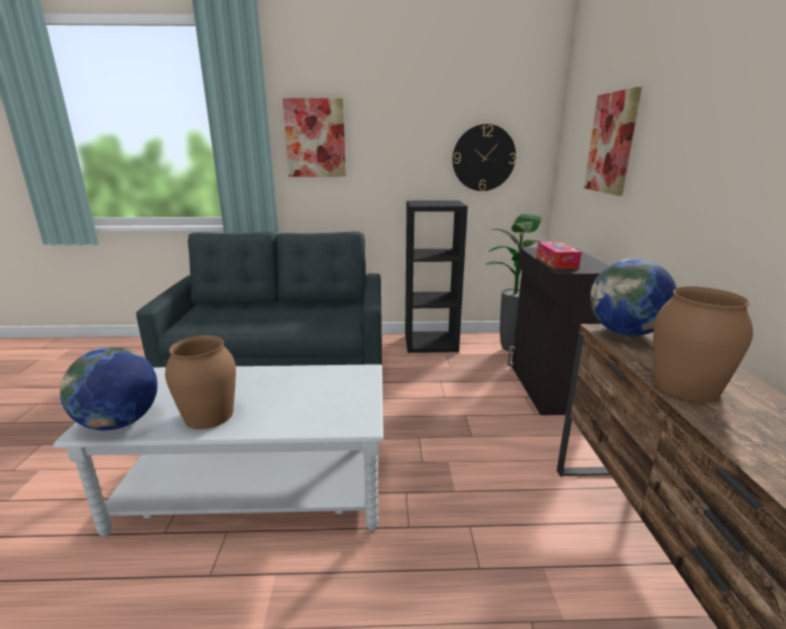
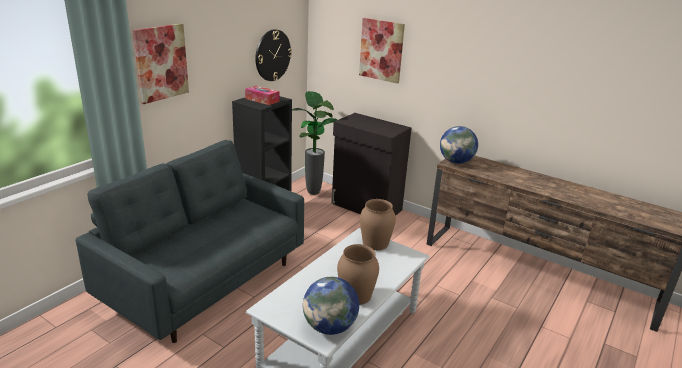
camera: 55 degrees left, 5 degrees up
tissue box [536,242,582,269] -> tissue box moved to [245,86,280,105]
brown vase [653,286,753,402] -> brown vase moved to [360,199,396,250]

